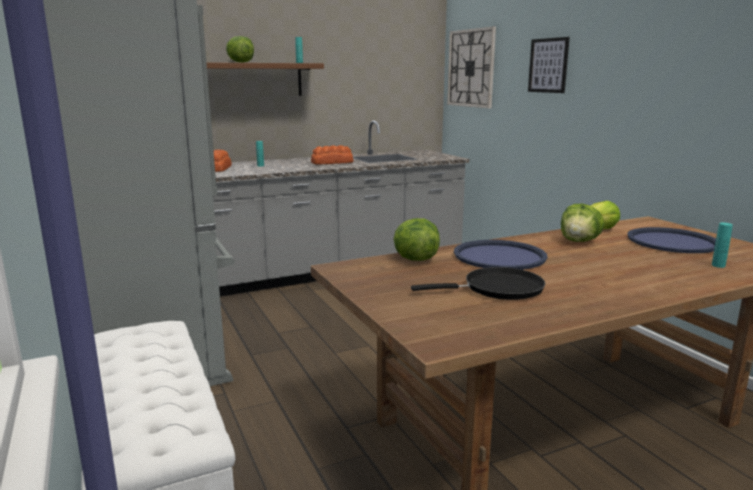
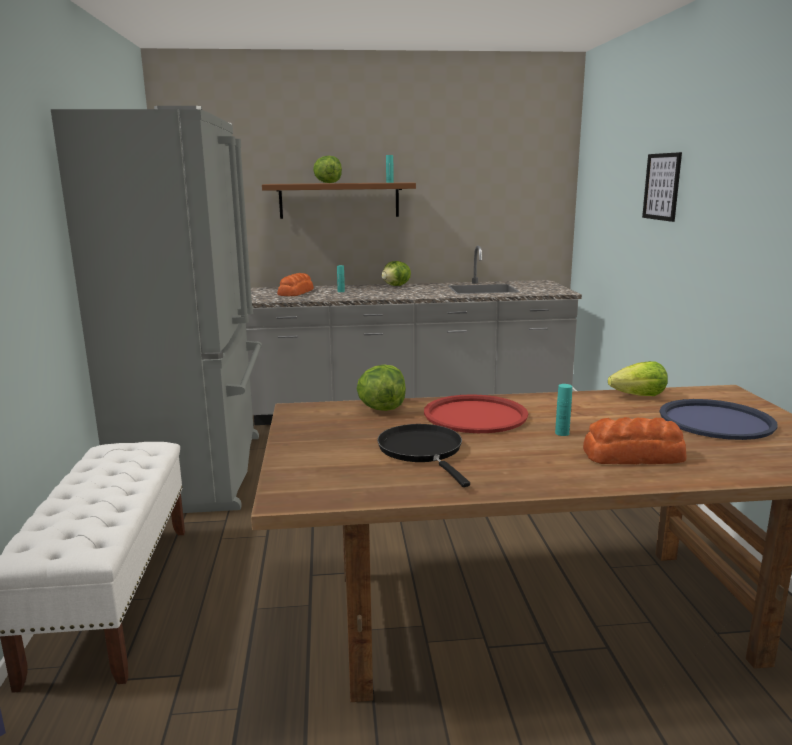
camera: 20 degrees right, 0 degrees up
bread [311,145,353,165] -> bread moved to [583,417,687,464]
black frying pan [411,267,545,300] -> black frying pan turned 120 degrees counterclockwise [377,424,470,487]
wall clock [447,26,496,108] -> none
blue tray [454,240,548,270] -> red tray [424,394,528,433]
lettuce [561,204,604,242] -> lettuce moved to [381,261,411,286]
turquoise bottle [712,223,733,268] -> turquoise bottle moved to [555,384,572,436]

